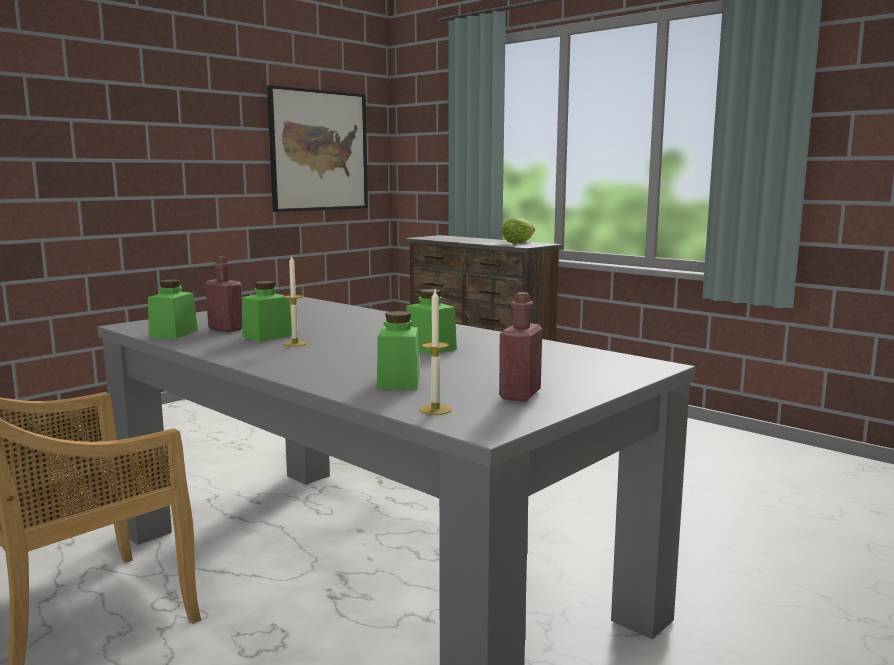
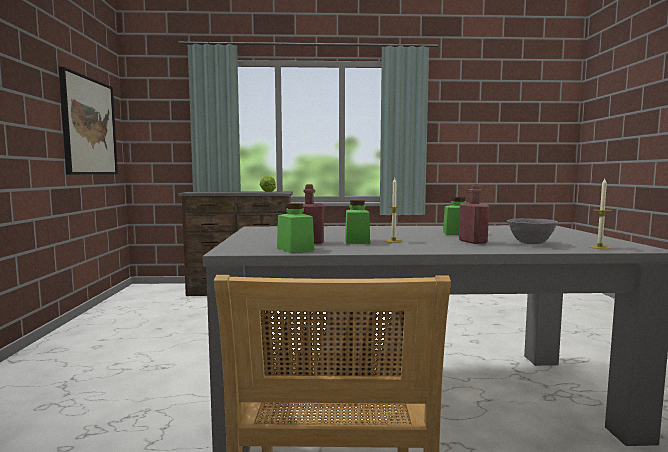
camera: 45 degrees left, 5 degrees down
green jar [377,311,420,389] -> grey bowl [507,218,558,244]
red bottle [499,292,543,402] -> red bottle moved to [459,184,489,244]

